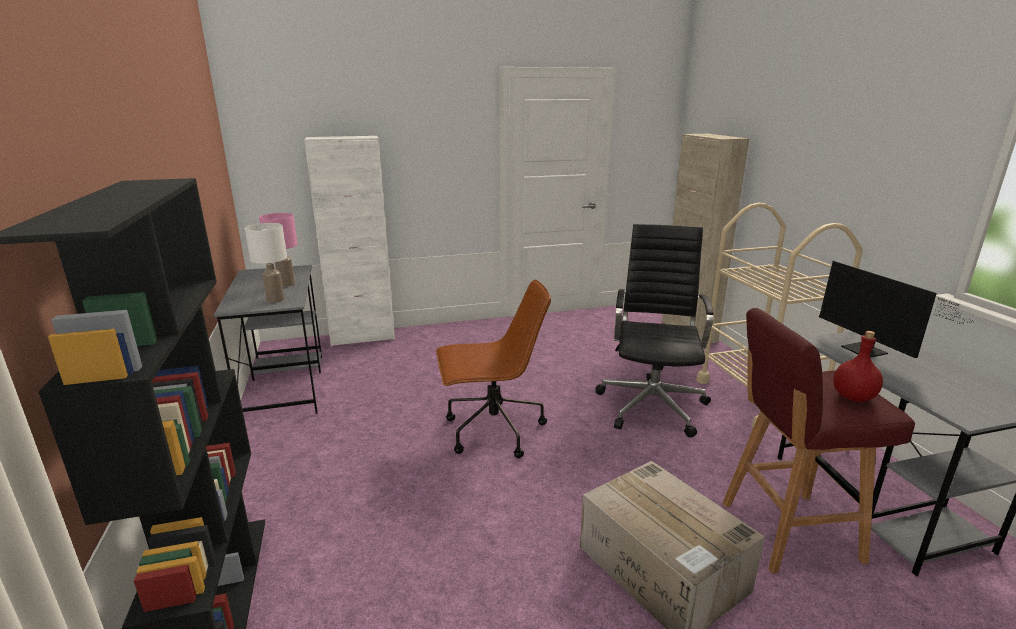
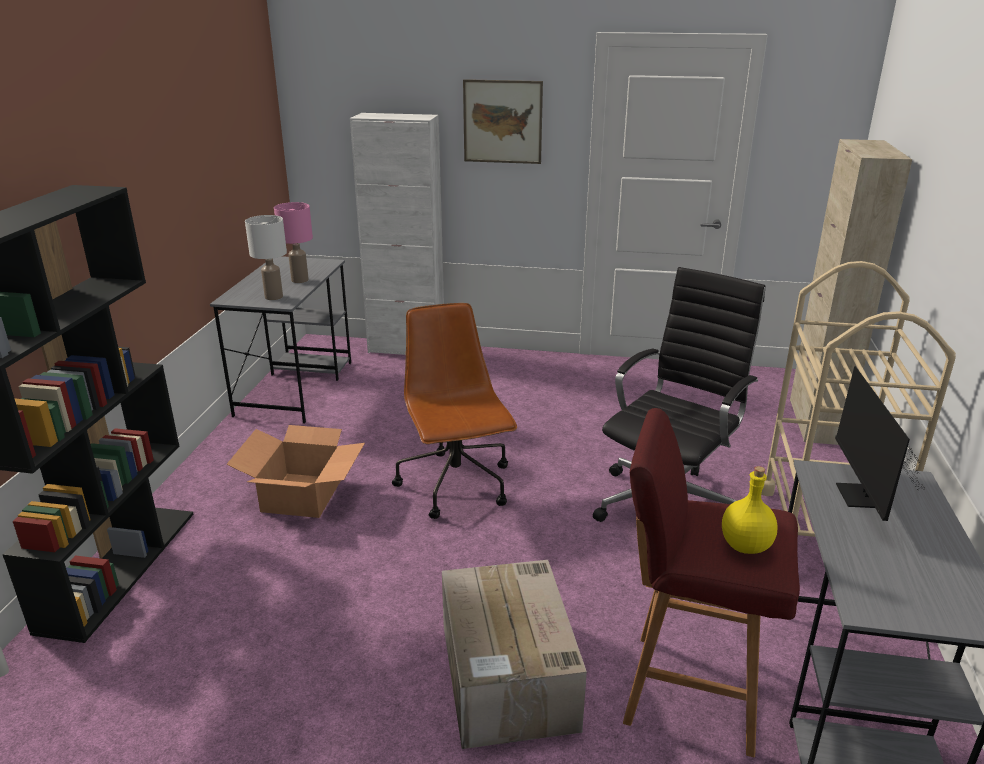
camera: 25 degrees right, 5 degrees up
brown office chair [436,280,551,458] -> brown office chair turned 120 degrees counterclockwise [392,303,517,519]
red bottle [833,331,883,402] -> yellow bottle [722,466,777,554]
none -> cardboard box [226,425,365,518]
none -> picture [463,79,543,164]

